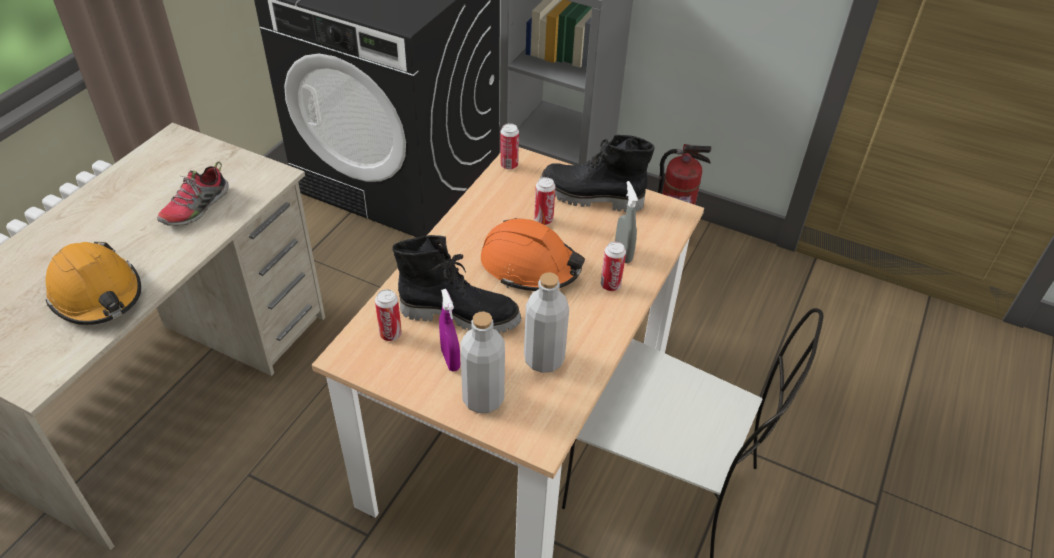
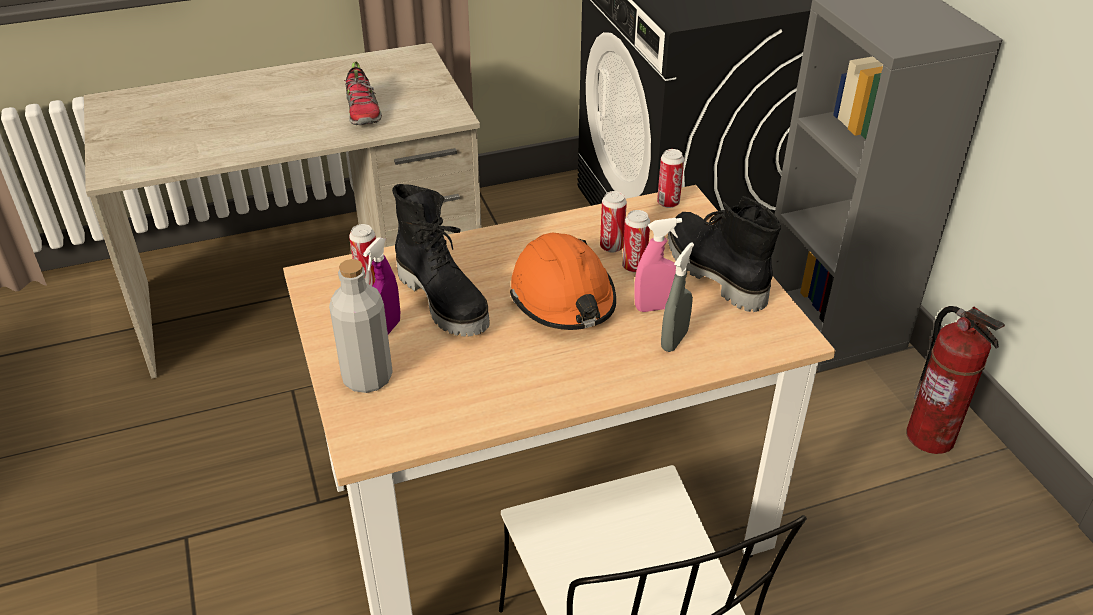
camera: 45 degrees right, 5 degrees down
orange hard hat [46,242,141,325] -> none
shoe [157,162,229,226] -> shoe turned 90 degrees counterclockwise [344,61,382,125]
grey bottle [524,272,569,373] -> none
can [601,241,626,291] -> can moved to [600,191,627,253]
none -> pink spray bottle [634,218,682,312]

